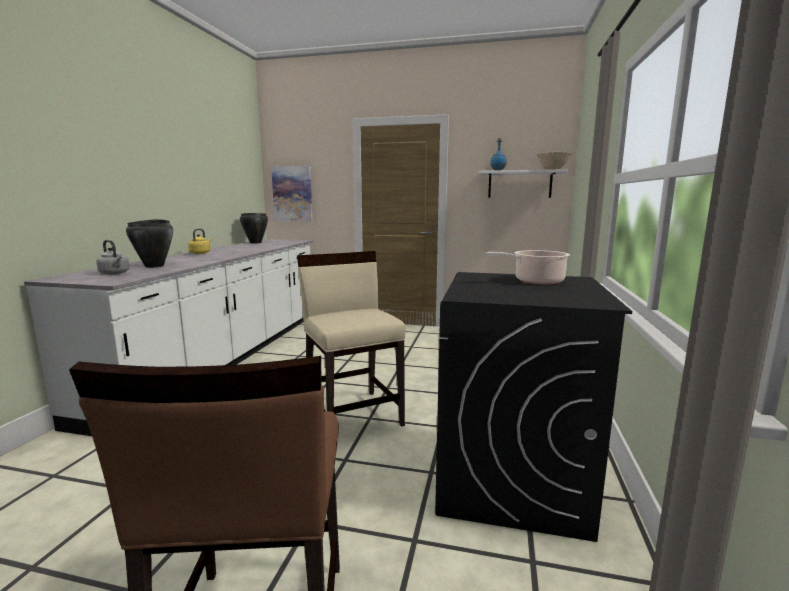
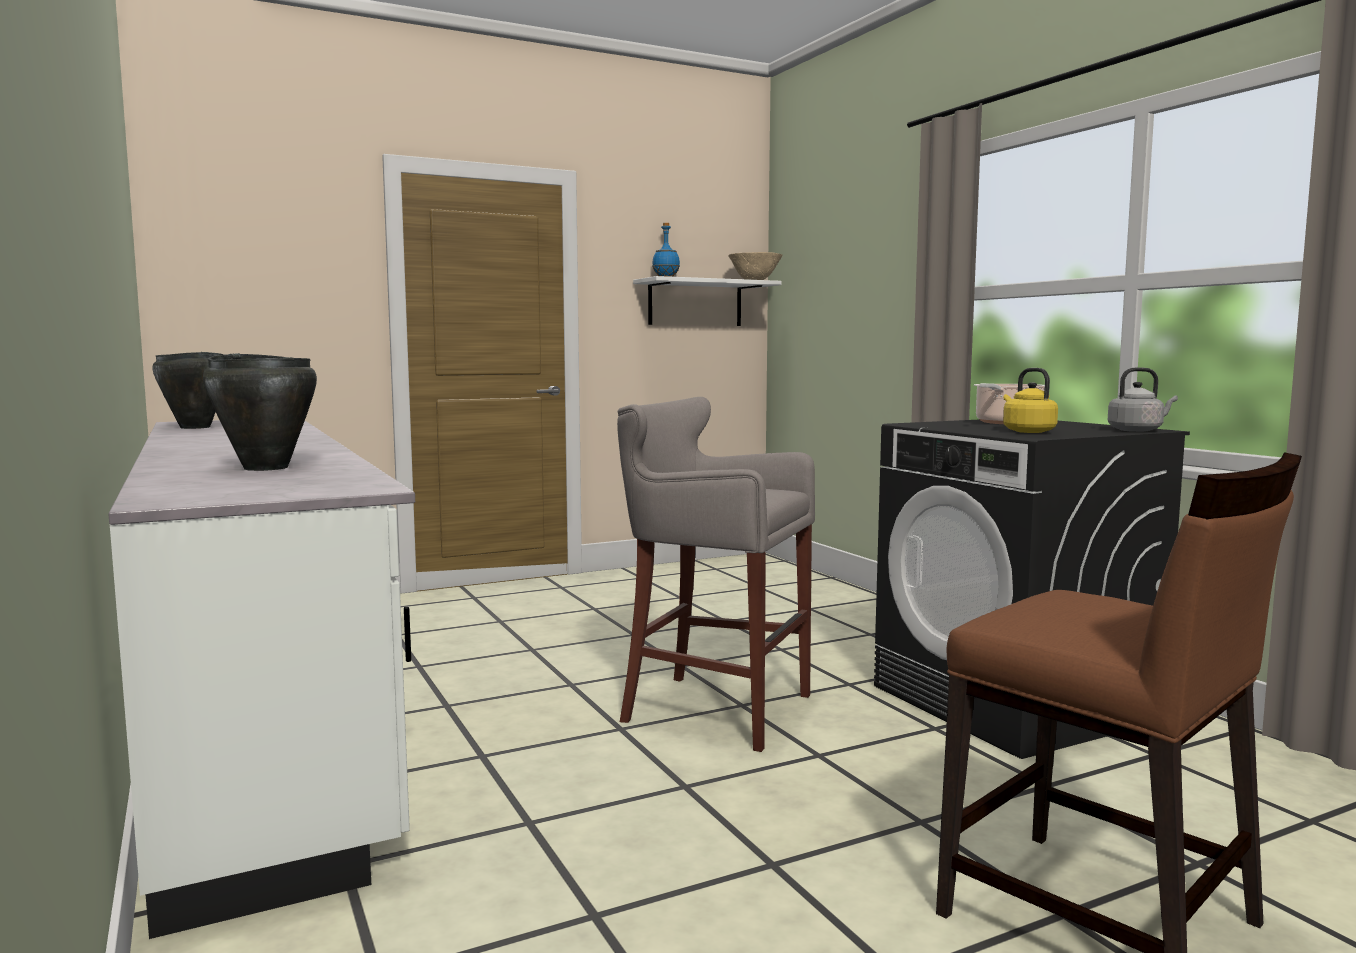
camera: 40 degrees left, 5 degrees down
grey kettle [96,240,129,275] -> grey kettle moved to [1108,367,1178,432]
yellow kettle [188,229,212,254] -> yellow kettle moved to [1003,368,1058,433]
picture [271,166,313,222] -> none
beige chair [297,251,406,427] -> grey stool [617,397,815,752]

